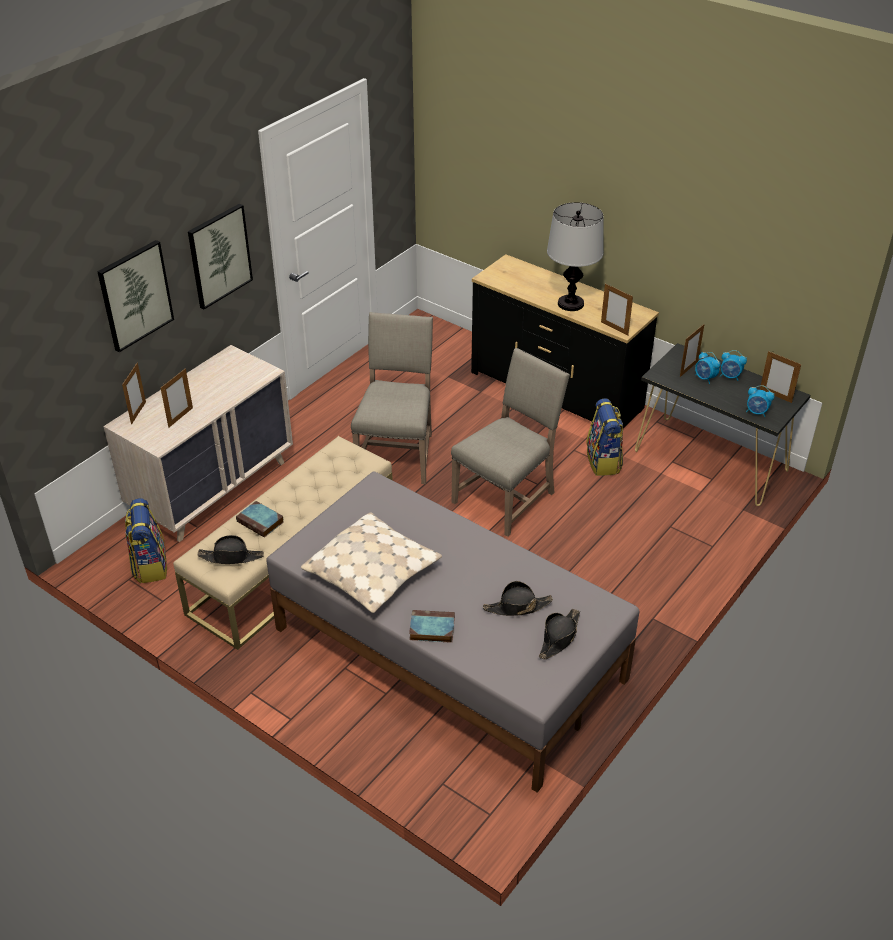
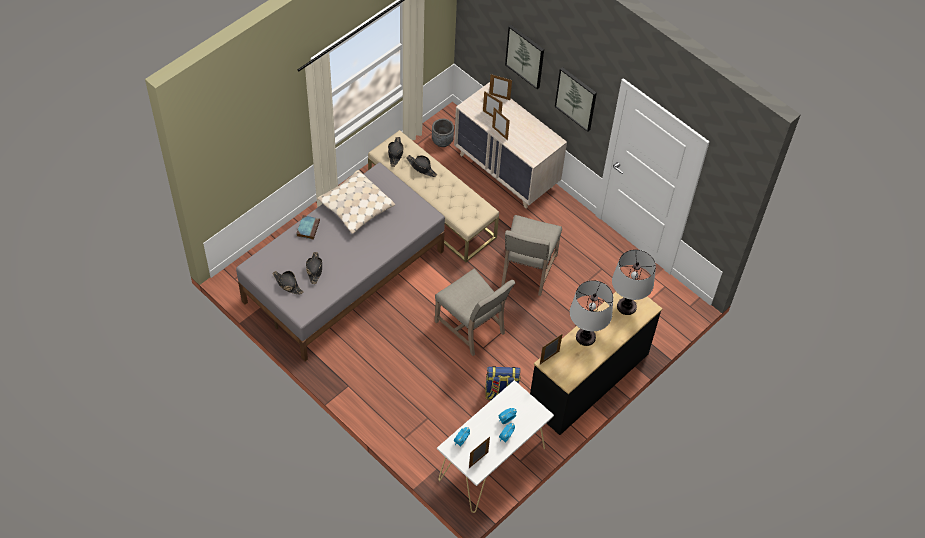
camera: 95 degrees right, 15 degrees up
backpack [125,498,167,583] -> grey planter [432,119,454,147]
book [236,501,284,538] -> black hat [407,155,437,177]
beige chair [351,312,433,484] -> beige chair turned 90 degrees clockwise [501,215,562,296]
black console table [635,343,810,506] -> white console table [437,380,554,513]
picture frame [680,324,704,377] -> picture frame moved to [492,107,510,140]
none -> table lamp [612,250,656,315]

